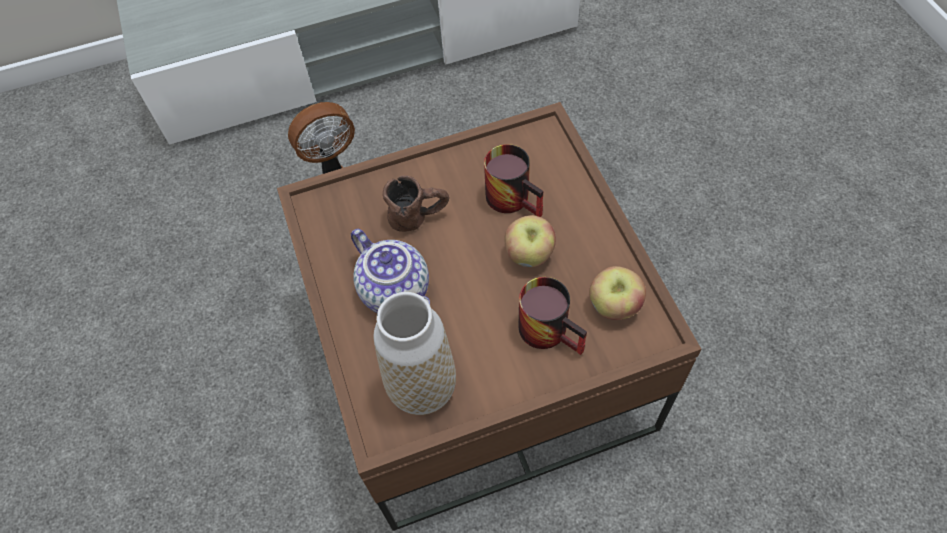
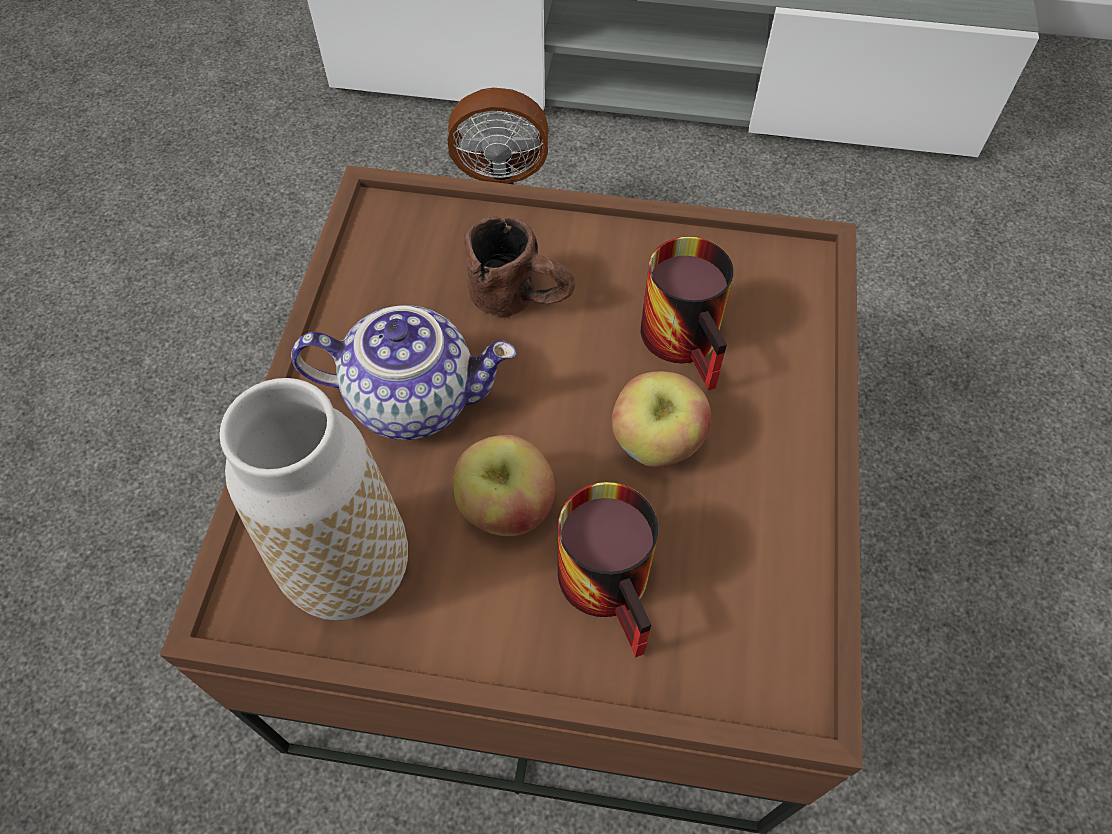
camera: 25 degrees right, 0 degrees up
teapot [351,229,430,313] -> teapot turned 75 degrees counterclockwise [291,305,516,440]
apple [589,266,646,320] -> apple moved to [453,435,555,536]

